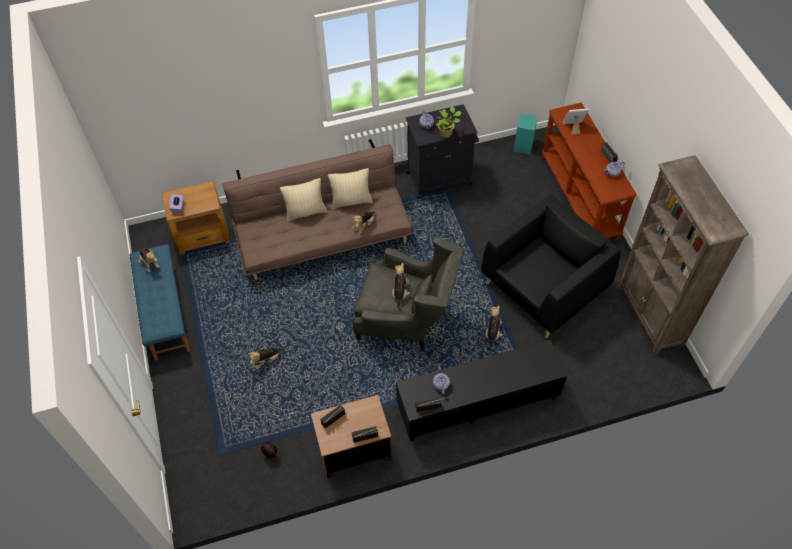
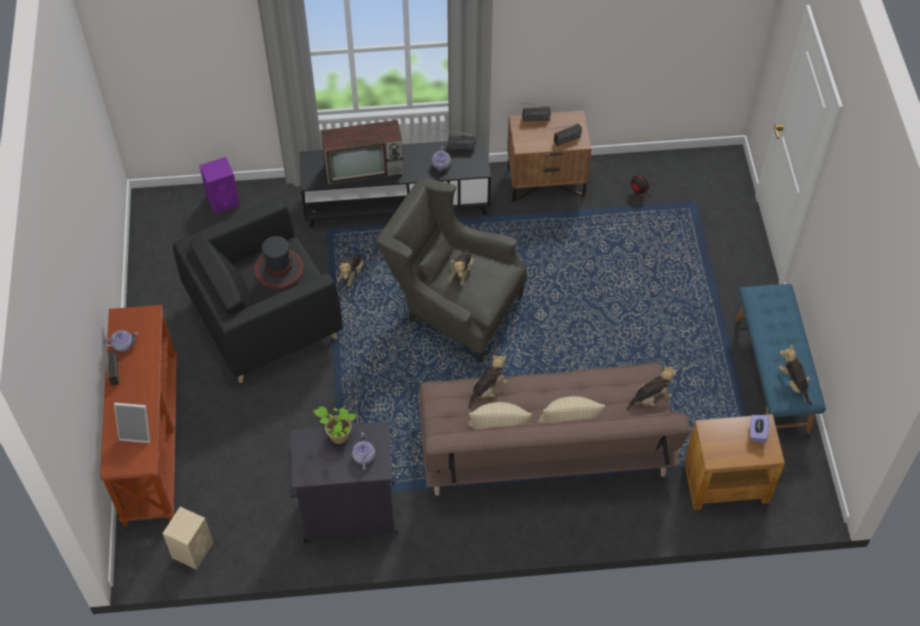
camera: 170 degrees left, 0 degrees up
plush toy [248,348,285,369] -> plush toy moved to [627,365,677,411]
turquoise speaker [513,114,538,154] -> beige speaker [162,507,213,570]
brown bookcase [617,155,749,355] -> none
none -> purple speaker [199,157,240,214]
none -> hat [254,236,304,289]
none -> television [321,120,404,184]

